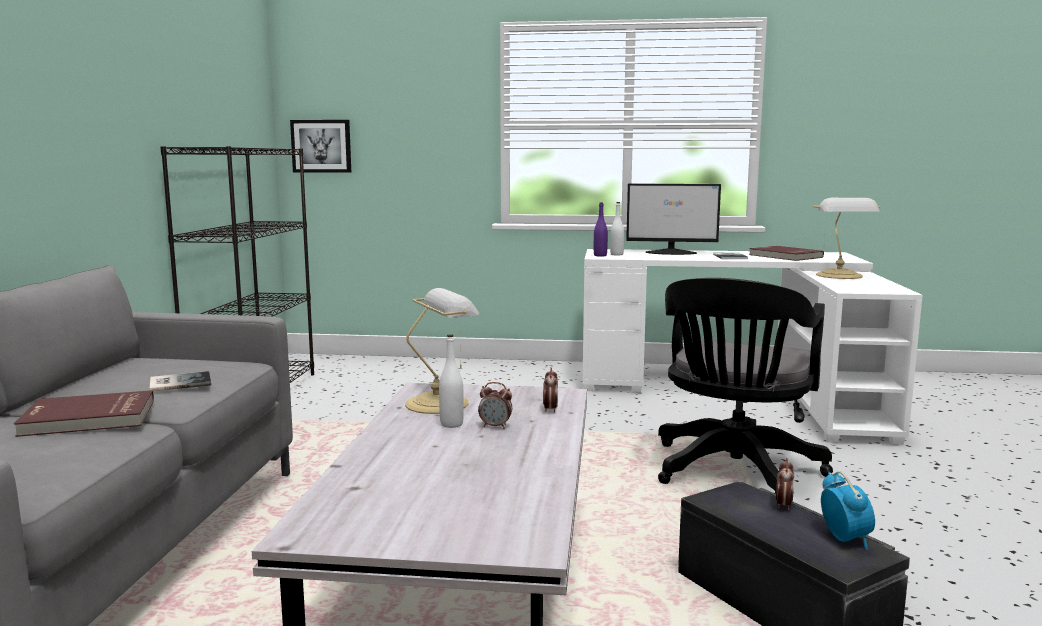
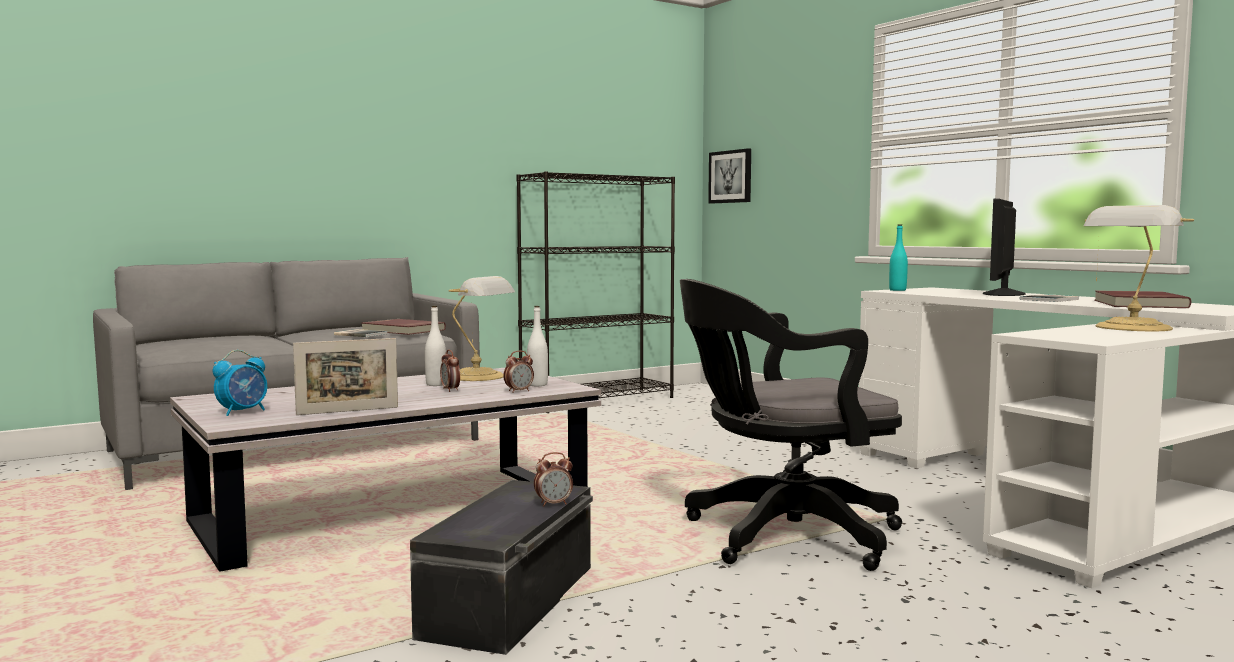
camera: 50 degrees right, 5 degrees down
red book [14,390,154,437] -> red book moved to [362,319,446,335]
purple bottle [594,202,608,257] -> turquoise bottle [889,224,908,291]
white bottle [610,202,624,255] -> white bottle moved to [527,306,548,386]
monitor [626,184,721,255] -> monitor turned 60 degrees clockwise [983,199,1026,296]
alarm clock [821,471,875,550] -> alarm clock moved to [213,350,267,416]
none -> picture frame [293,338,398,415]

